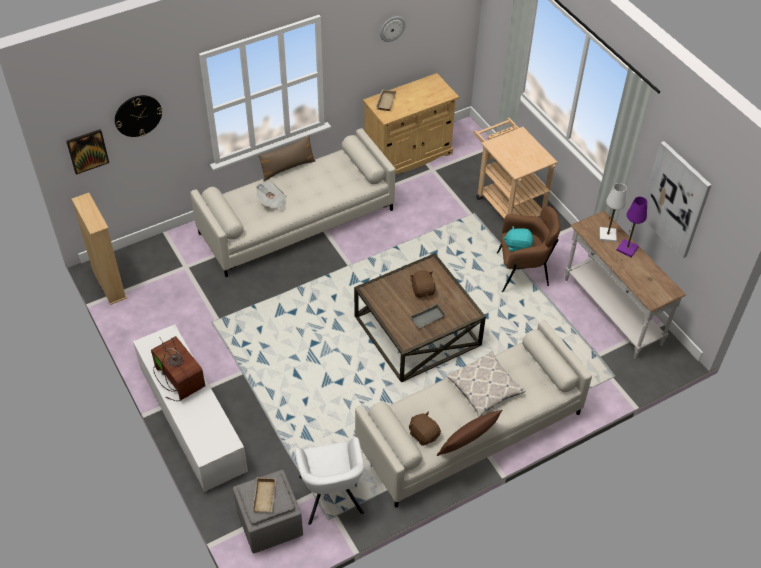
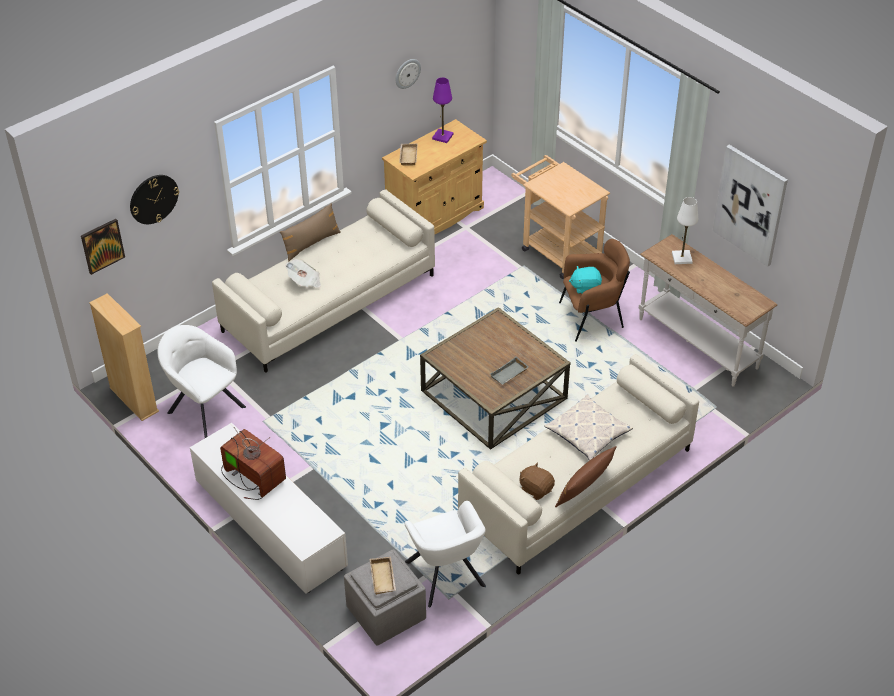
camera: 10 degrees left, 5 degrees down
brown plush toy [410,270,436,298] -> none
purple table lamp [616,197,647,257] -> purple table lamp moved to [432,77,453,143]
none -> white armchair [157,325,246,438]

